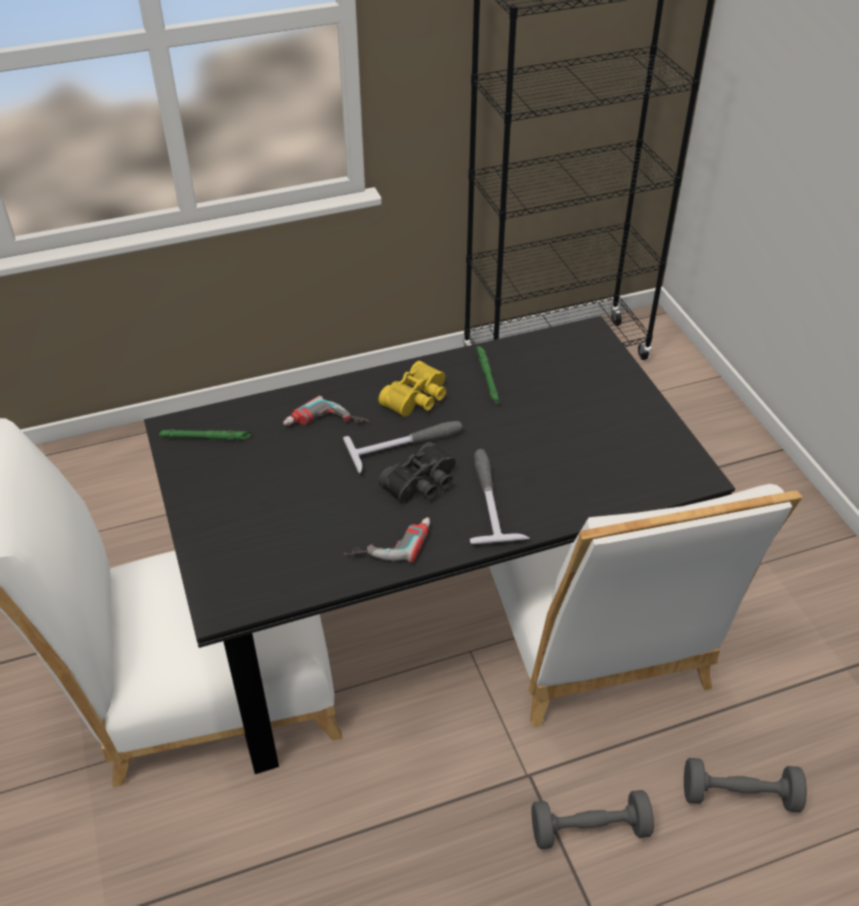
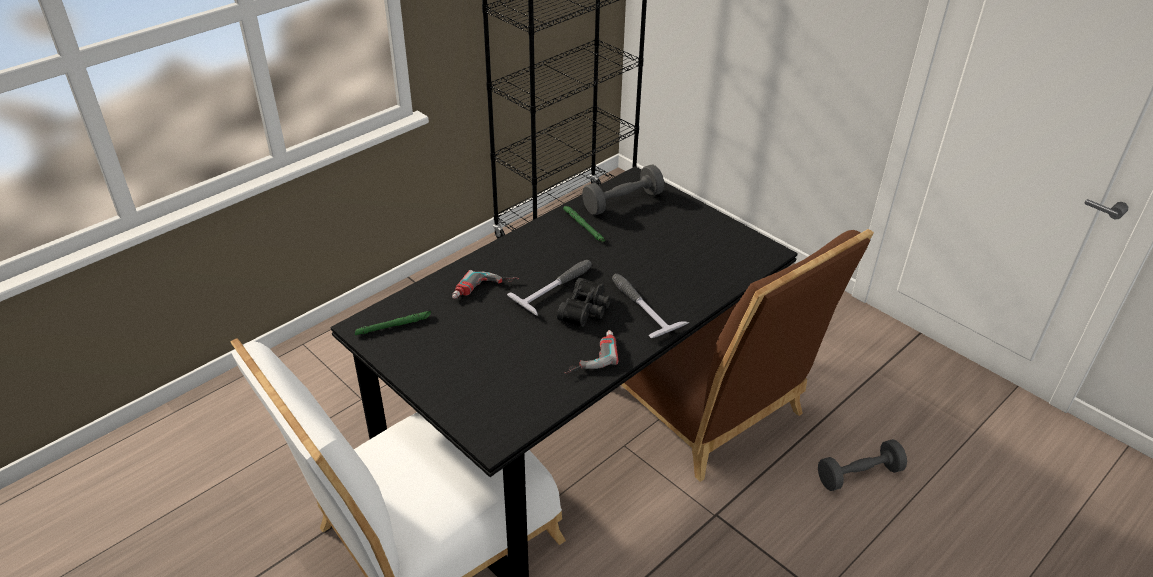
camera: 25 degrees left, 5 degrees down
yellow binoculars [379,361,446,417] -> none
white chair [488,484,803,728] -> brown chair [621,229,874,482]
grey dumbbell [531,790,654,849] -> grey dumbbell moved to [582,164,664,215]

